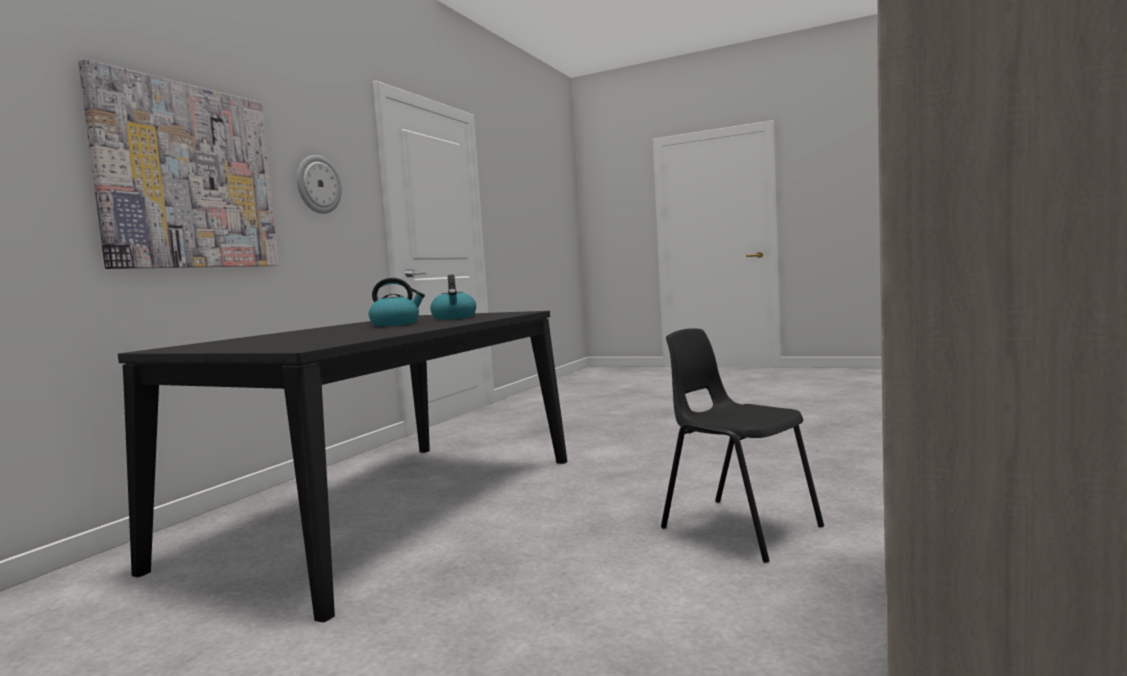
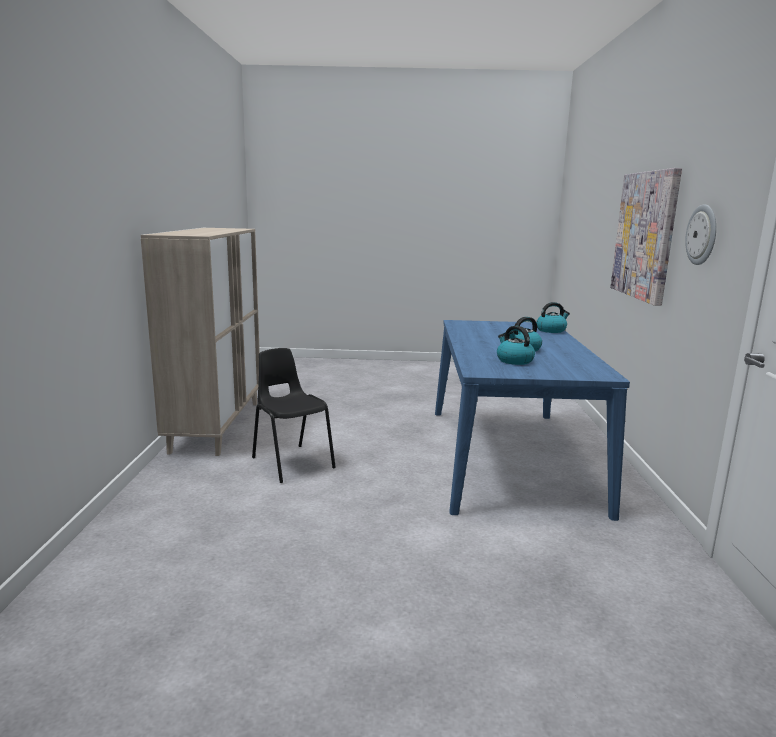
camera: 155 degrees right, 10 degrees up
black dining table [118,311,567,622] -> blue dining table [435,320,630,521]
black chair [661,328,824,563] -> black chair turned 150 degrees counterclockwise [252,348,336,483]
none -> kettle [536,302,570,333]

